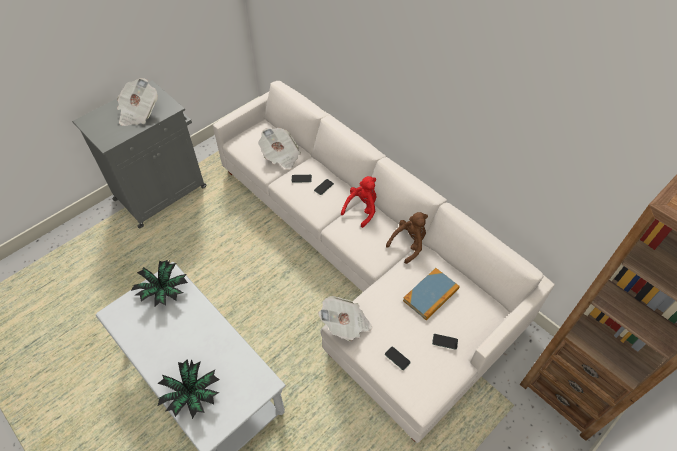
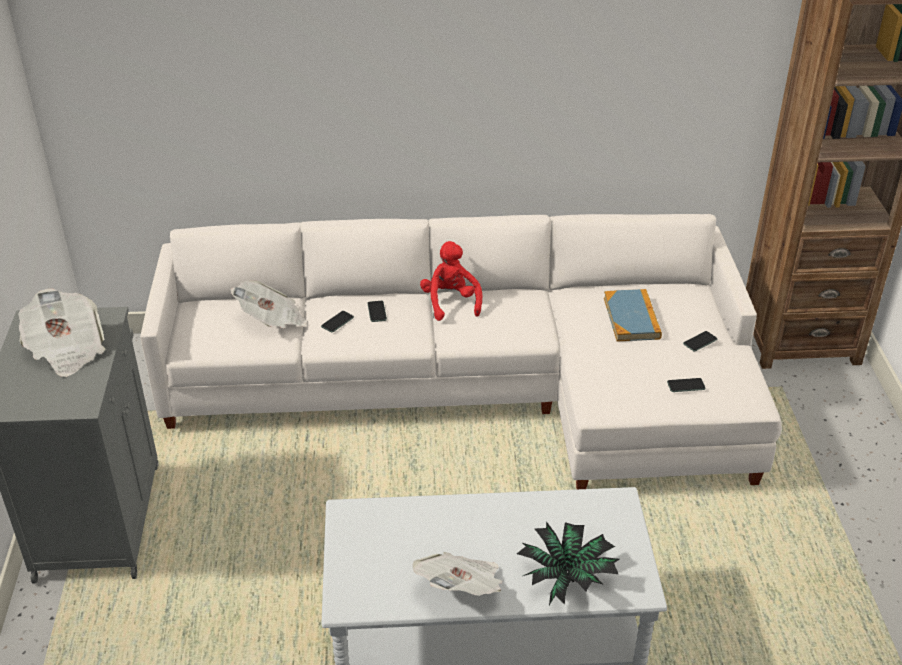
camera: 50 degrees left, 15 degrees down
potted plant [131,260,188,308] -> none
newspaper [318,296,373,341] -> newspaper moved to [412,552,502,596]
brown plush toy [386,212,428,264] -> none

